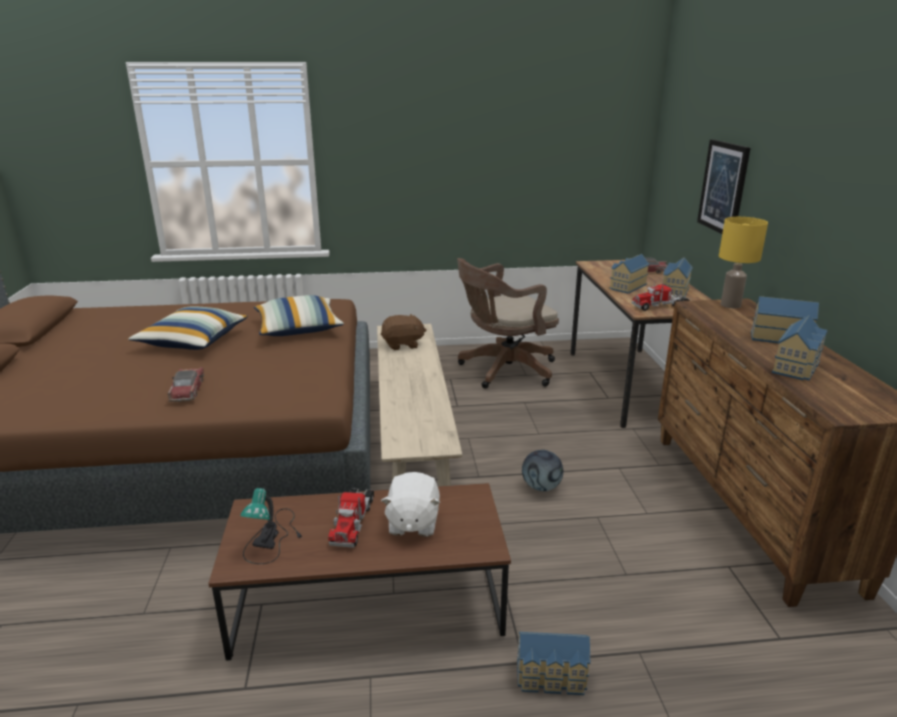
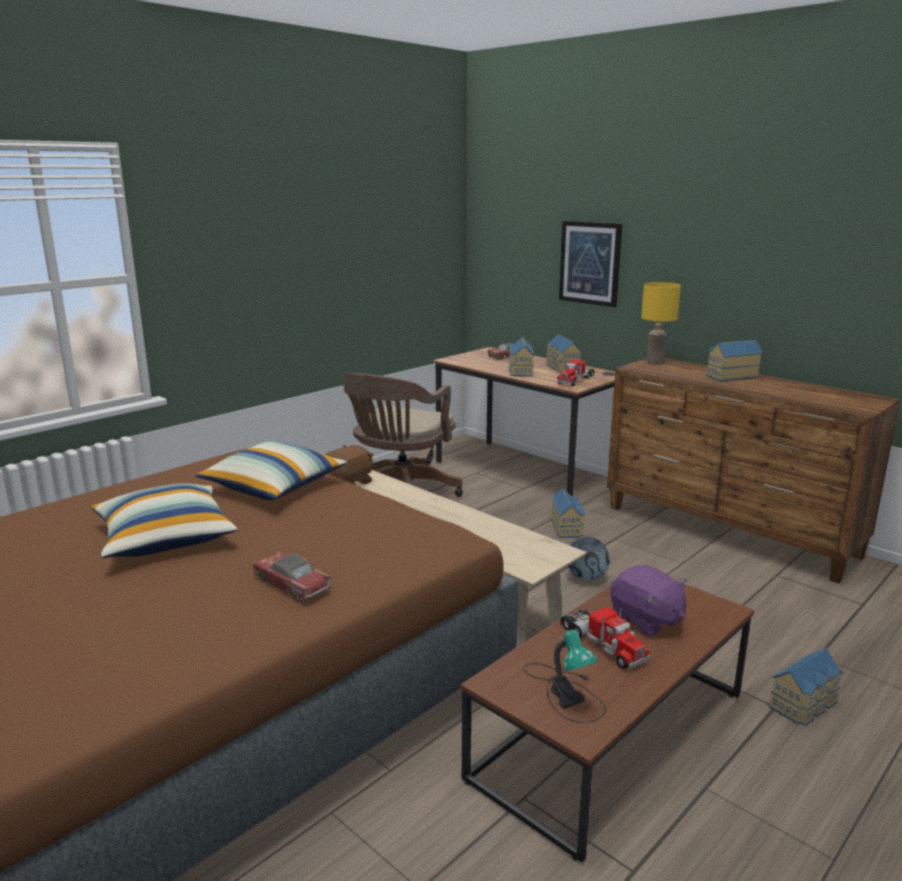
camera: 40 degrees left, 5 degrees down
white plush toy [381,472,440,537] -> purple plush toy [610,565,687,637]
toy house [772,315,827,380] -> toy house moved to [551,488,585,538]

